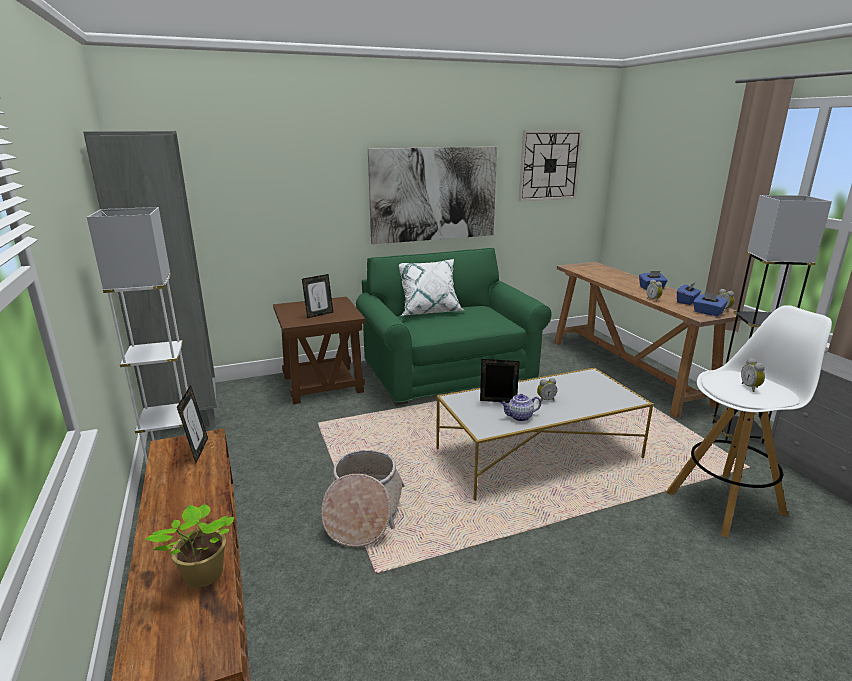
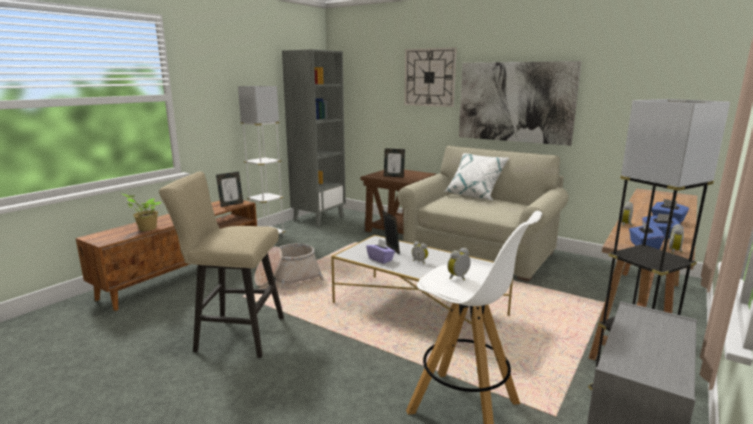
camera: 55 degrees right, 5 degrees down
green sofa [356,248,552,405] -> beige sofa [398,146,569,282]
teapot [501,394,541,421] -> purple tissue box [366,239,395,264]
wall clock [519,130,583,201] -> wall clock moved to [404,47,457,107]
none -> beige stool [159,172,284,358]

